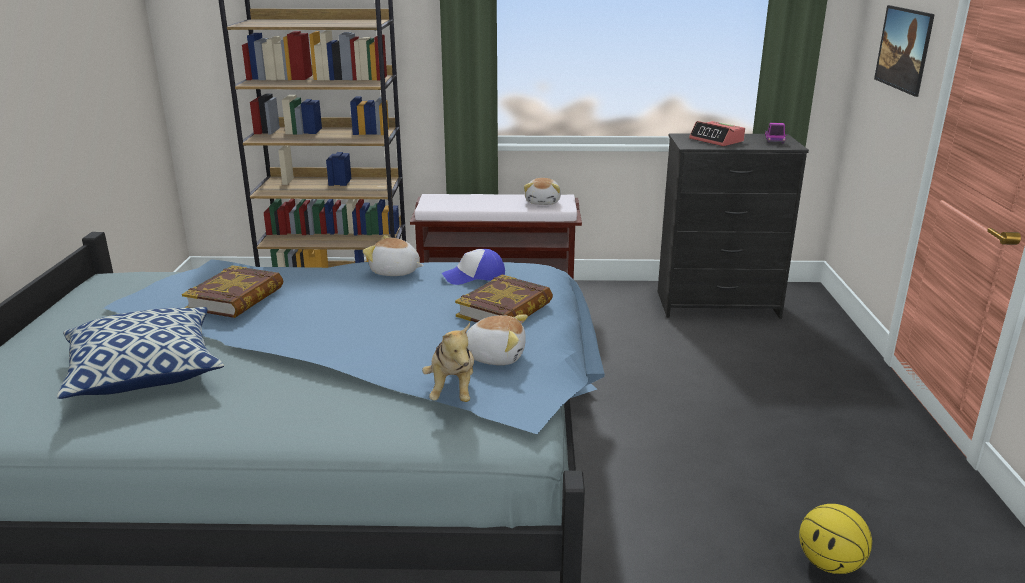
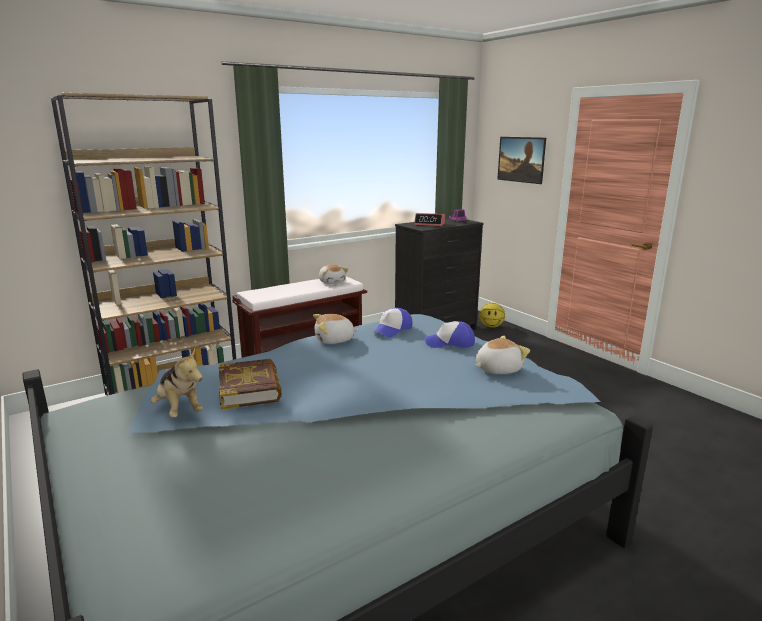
camera: 35 degrees left, 5 degrees down
pillow [57,307,224,399] -> none
plush toy [422,323,474,402] -> plush toy moved to [151,349,203,417]
book [455,275,553,322] -> cap [424,321,475,348]
basketball [799,504,872,574] -> basketball moved to [479,303,505,328]

